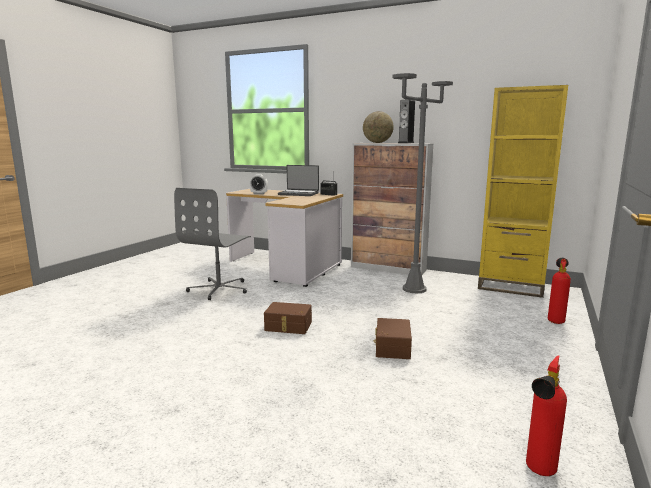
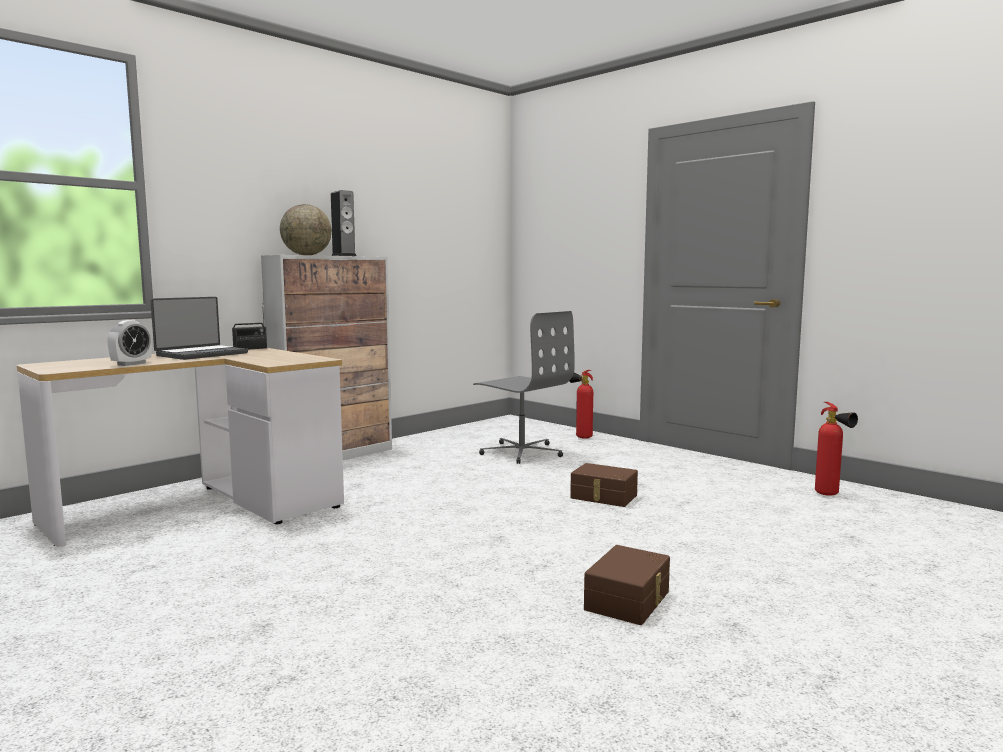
camera: 70 degrees left, 5 degrees down
grey office chair [174,188,251,300] -> grey office chair moved to [473,311,575,464]
brown storage box [264,302,312,334] -> brown storage box moved to [584,545,670,625]
grey floor lamp [393,73,453,293] -> none
yellow bookcase [478,85,568,298] -> none

